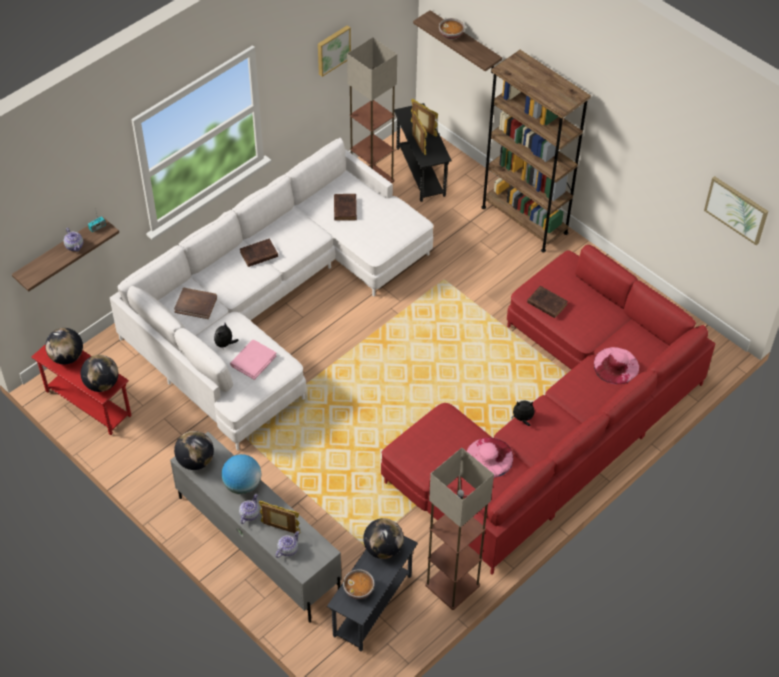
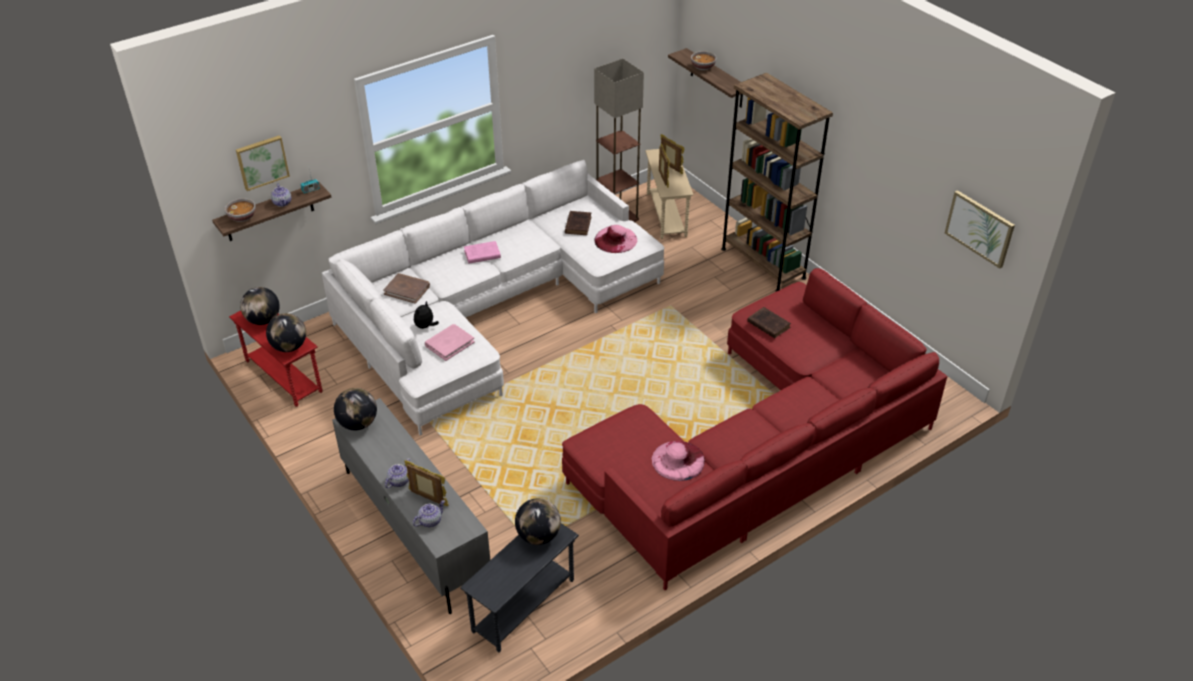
camera: 10 degrees right, 10 degrees down
globe [221,454,262,494] -> none
brown book [240,239,278,267] -> pink book [464,241,501,264]
picture [318,25,351,77] -> picture moved to [236,136,290,191]
bowl [343,569,374,599] -> bowl moved to [225,198,256,222]
black side table [394,103,452,202] -> beige side table [645,149,693,239]
floor lamp [425,448,494,610] -> none
plush toy [511,400,535,426] -> none
pink hat [594,347,639,384] -> pink hat moved to [595,225,637,253]

